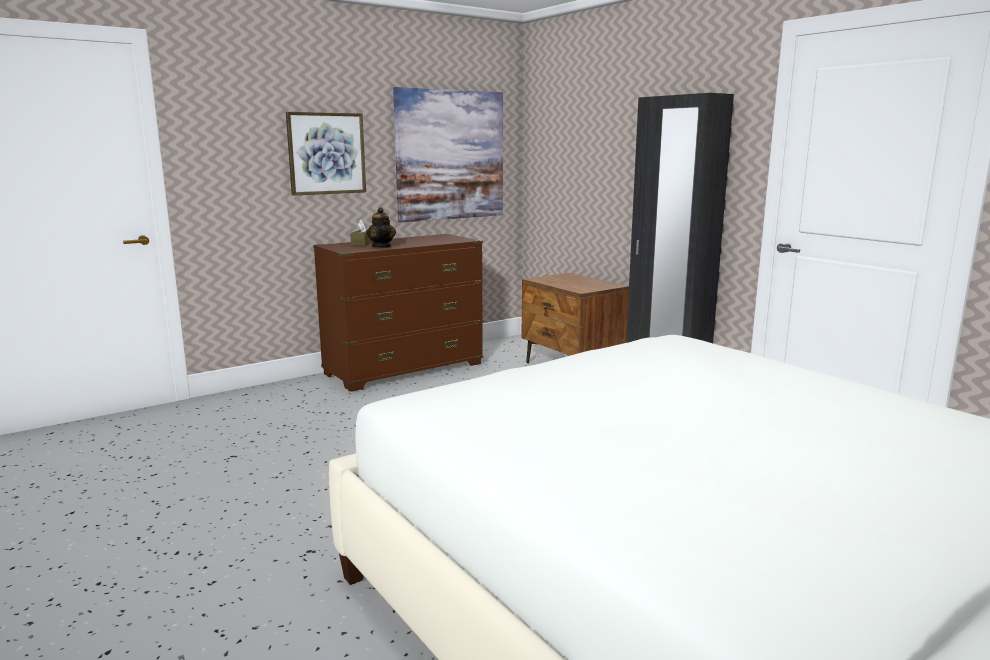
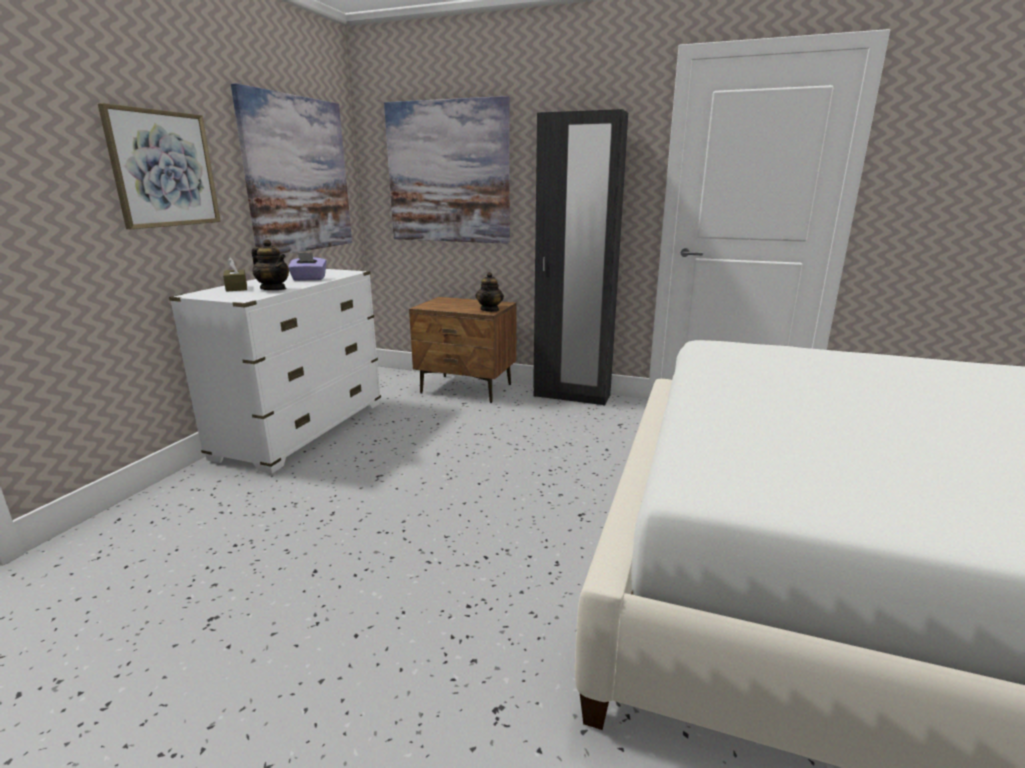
camera: 35 degrees left, 5 degrees up
brown dresser [313,234,483,392] -> white dresser [169,269,381,474]
none -> purple tissue box [288,253,327,281]
none -> picture [384,96,510,244]
none -> teapot [476,272,504,312]

